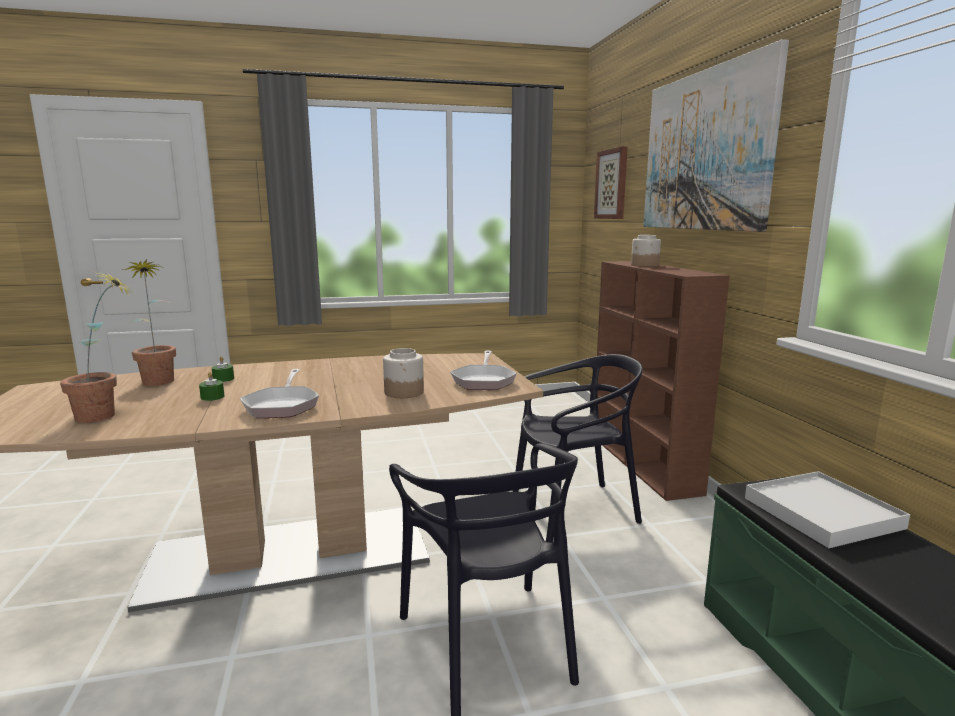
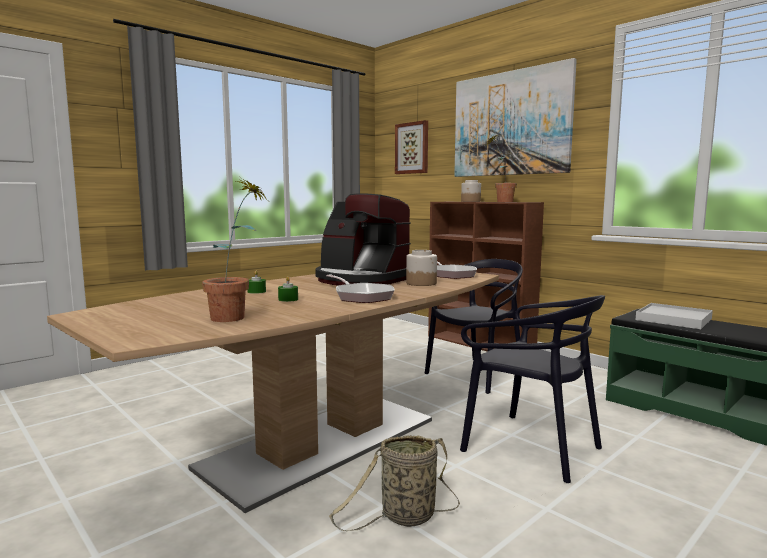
camera: 30 degrees left, 5 degrees down
potted plant [123,259,176,386] -> potted plant moved to [485,135,517,202]
none -> coffee machine [315,193,411,286]
none -> basket [329,435,460,531]

